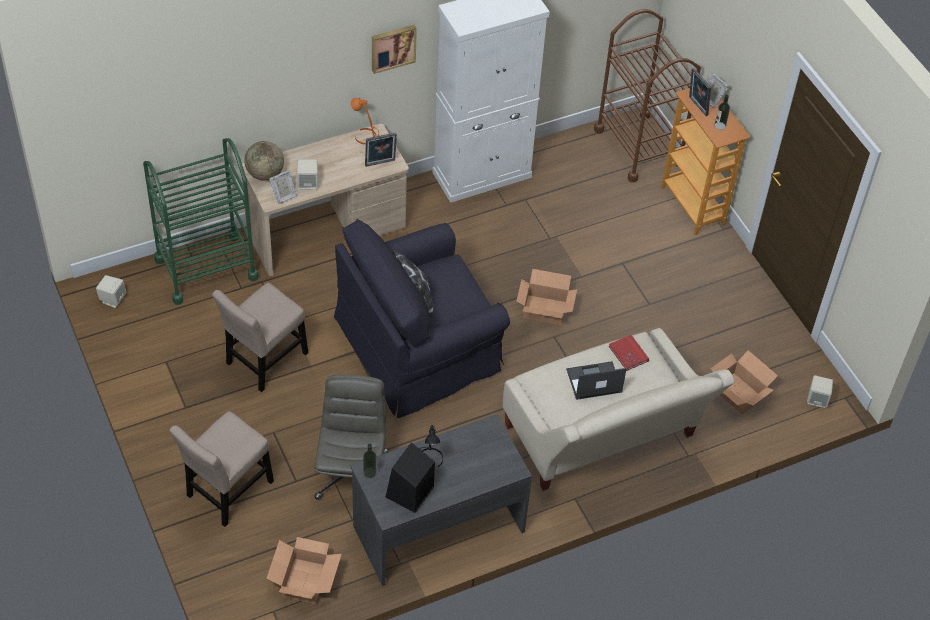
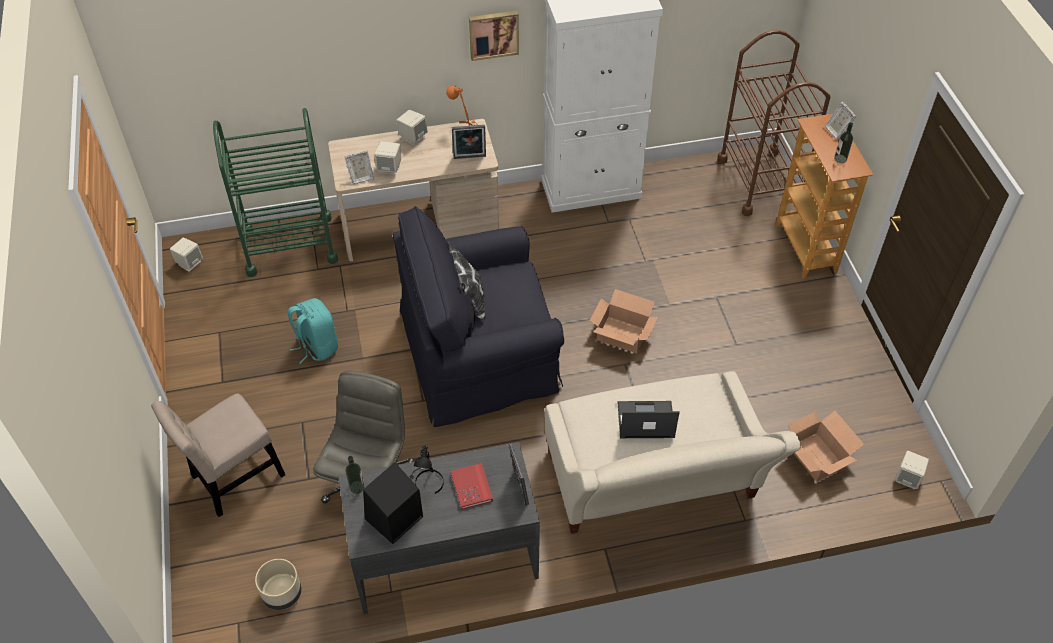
camera: 15 degrees right, 0 degrees up
beige chair [212,283,308,392] -> turquoise backpack [288,298,338,364]
globe [244,141,284,181] -> none
cardboard box [266,537,342,604] -> beige planter [255,559,302,610]
red book [609,335,649,371] -> red book moved to [451,463,493,510]
picture frame [689,68,711,116] -> picture frame moved to [509,443,529,506]
none -> beige speaker [396,110,428,145]

